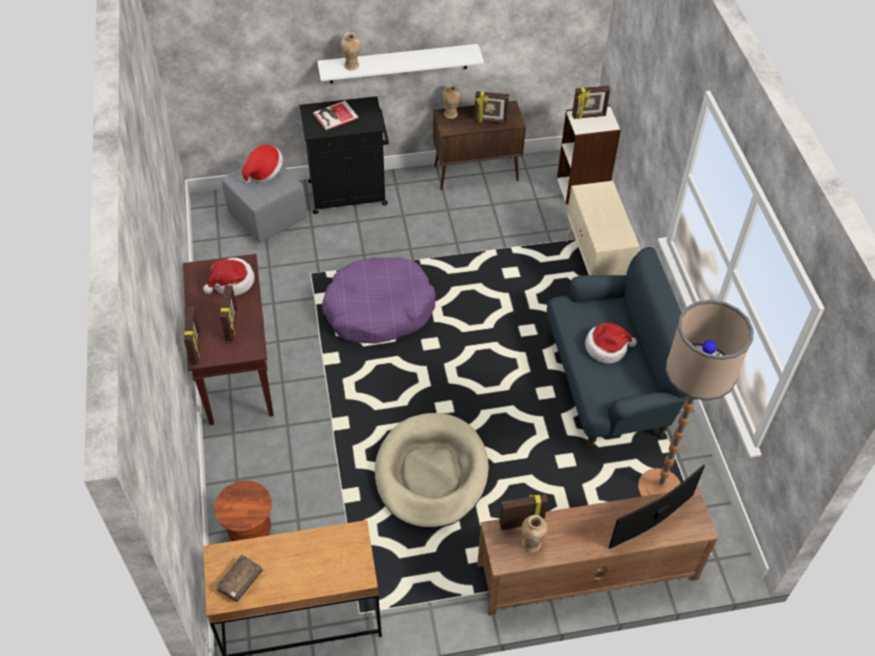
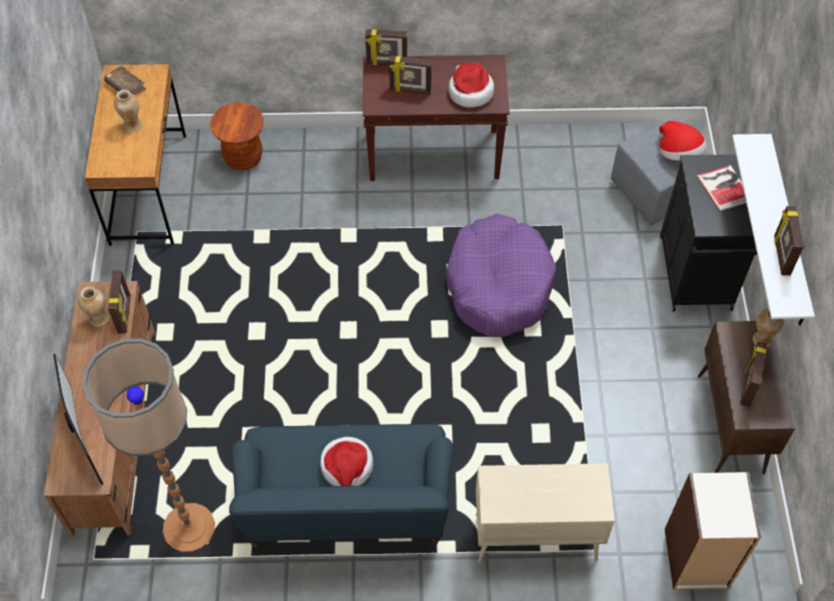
camera: 100 degrees right, 5 degrees up
vase [341,32,361,70] -> vase moved to [114,90,142,132]
beige dog bed [375,413,489,529] -> none
picture frame [572,86,610,119] -> picture frame moved to [774,206,804,275]

